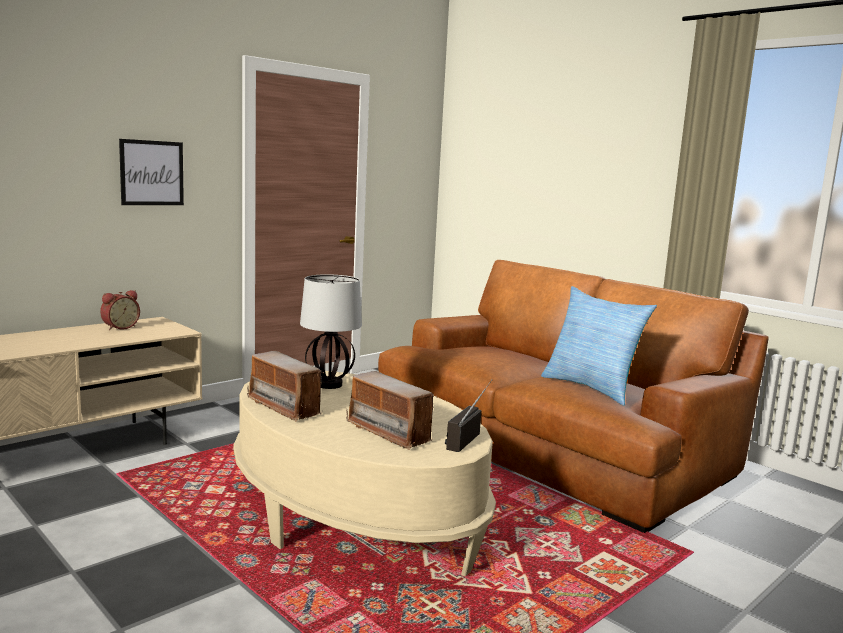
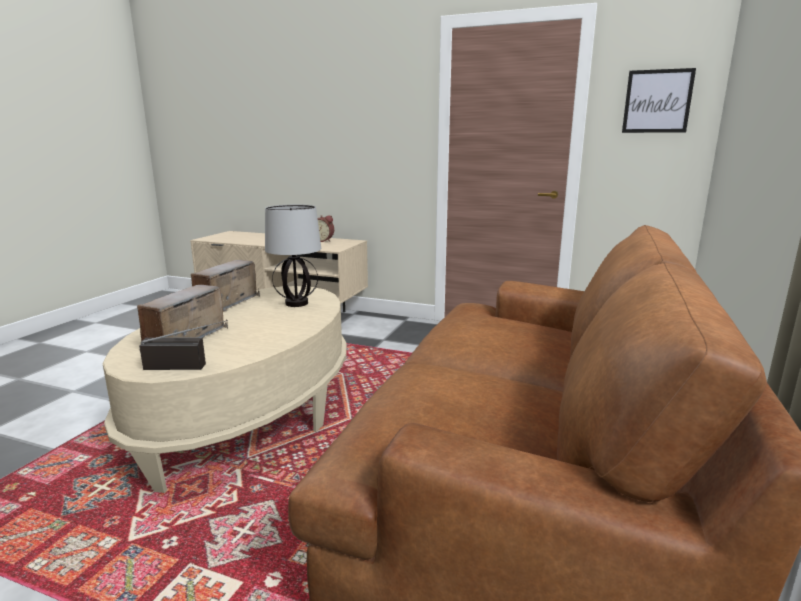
camera: 65 degrees right, 5 degrees up
picture [119,139,184,205] -> picture moved to [622,68,696,133]
pillow [541,286,657,406] -> none

